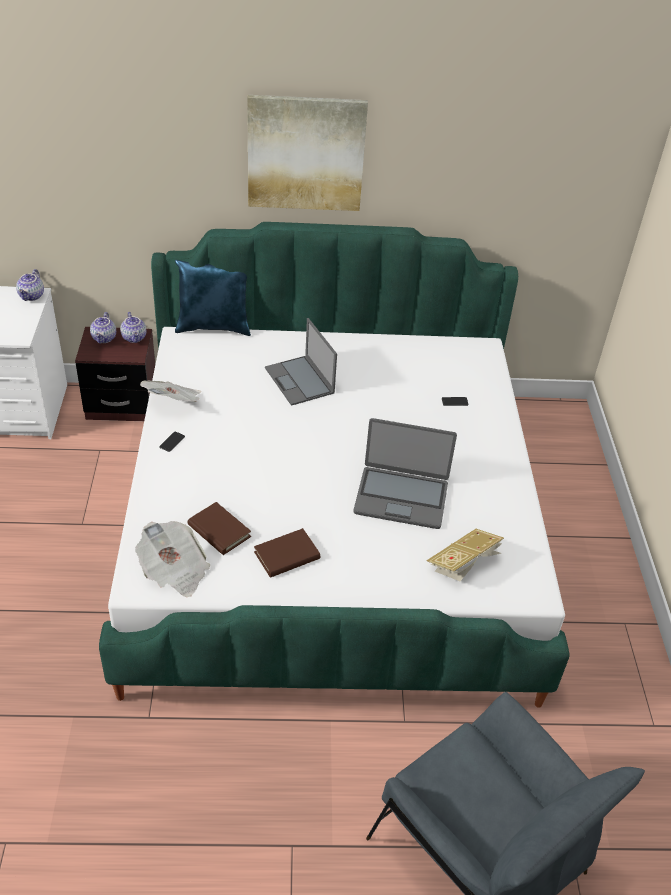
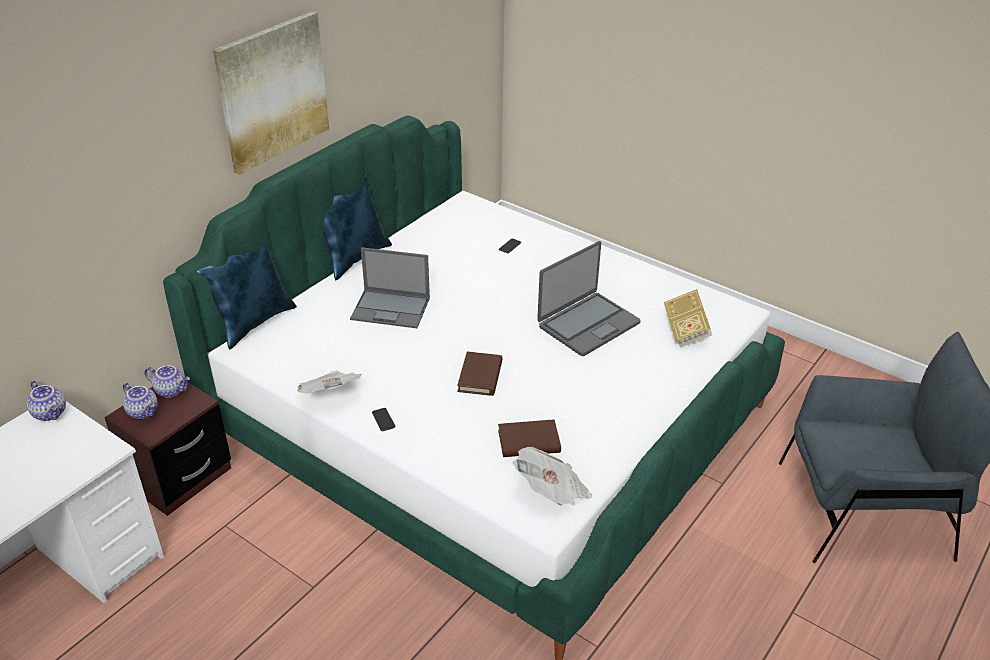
camera: 50 degrees left, 5 degrees down
brown book [254,528,320,578] -> brown book moved to [457,351,502,396]
none -> blue pillow [323,175,392,280]

